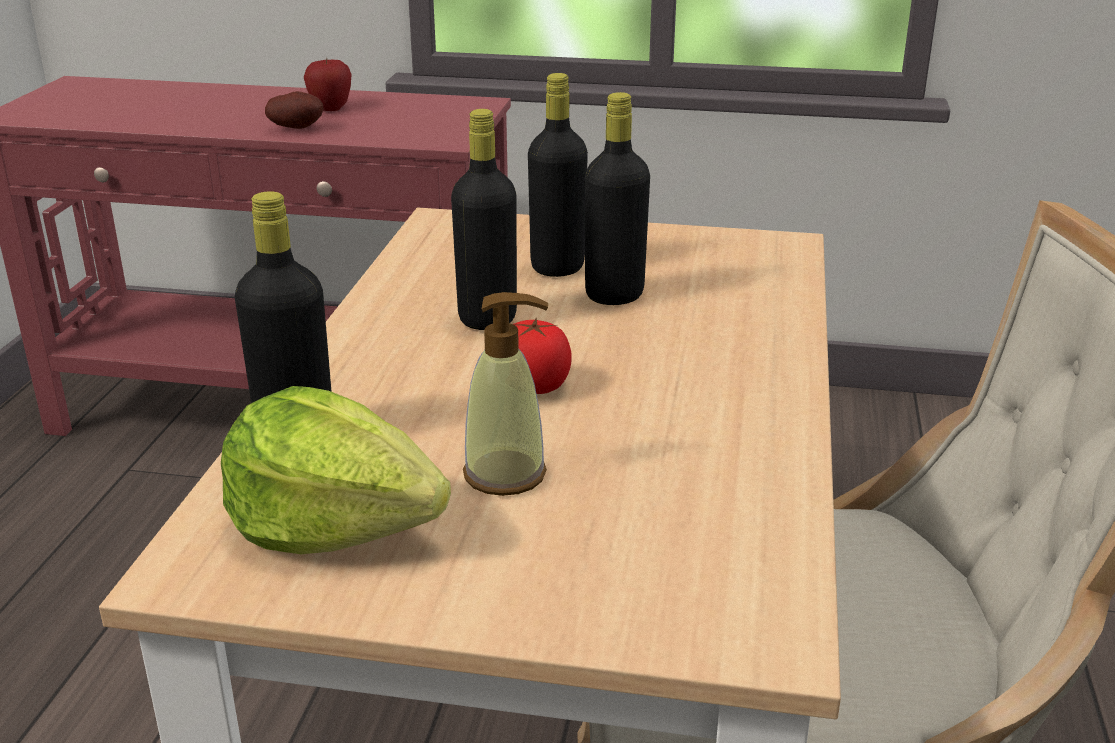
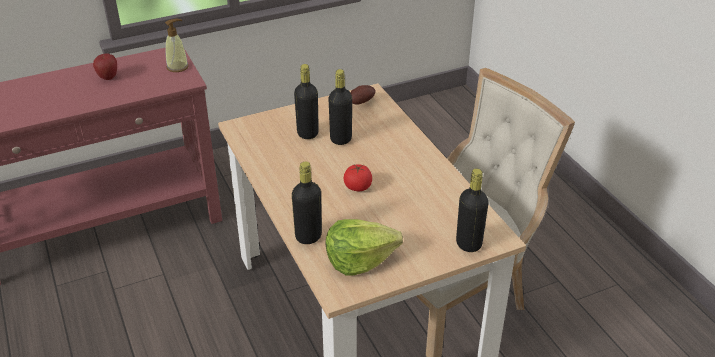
camera: 35 degrees left, 10 degrees up
potato [265,91,324,129] -> potato moved to [351,85,376,105]
black bottle [451,109,517,330] -> black bottle moved to [456,169,489,252]
soap dispenser [463,292,548,496] -> soap dispenser moved to [165,19,189,72]

